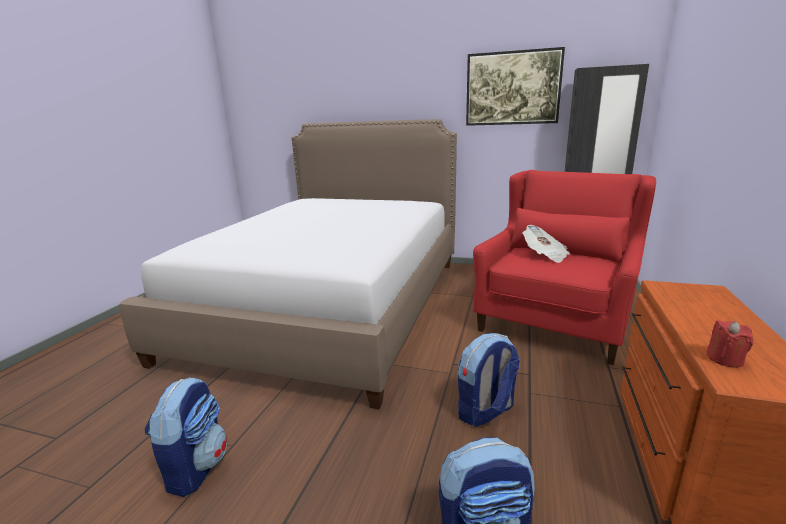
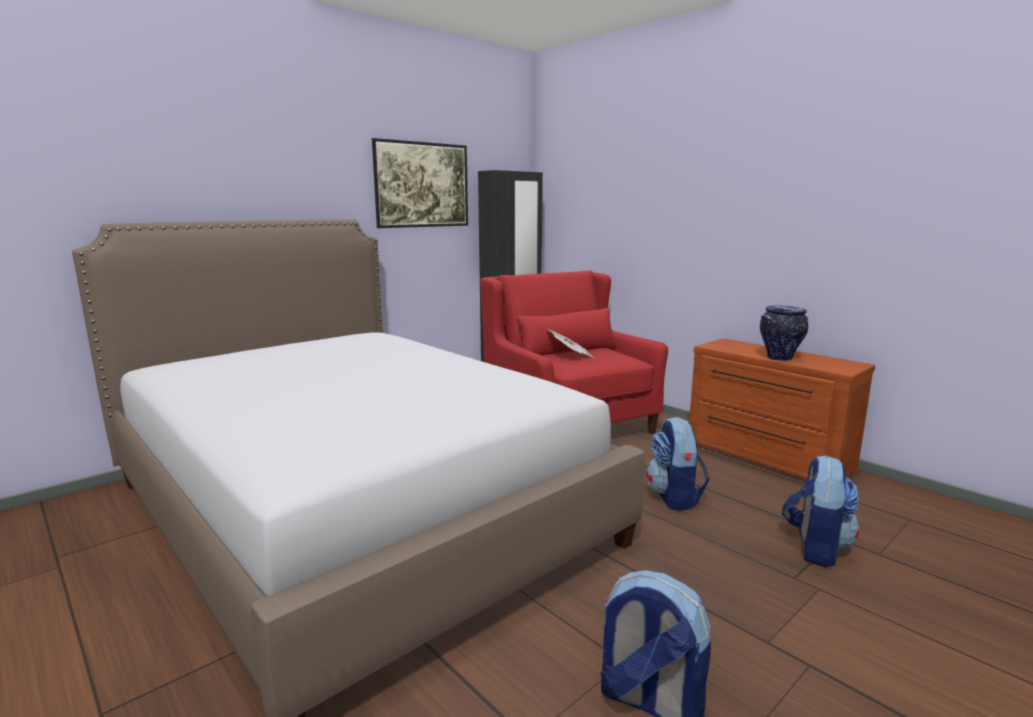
camera: 60 degrees left, 5 degrees down
red candle [706,320,753,368] -> none
none -> vase [760,305,808,361]

